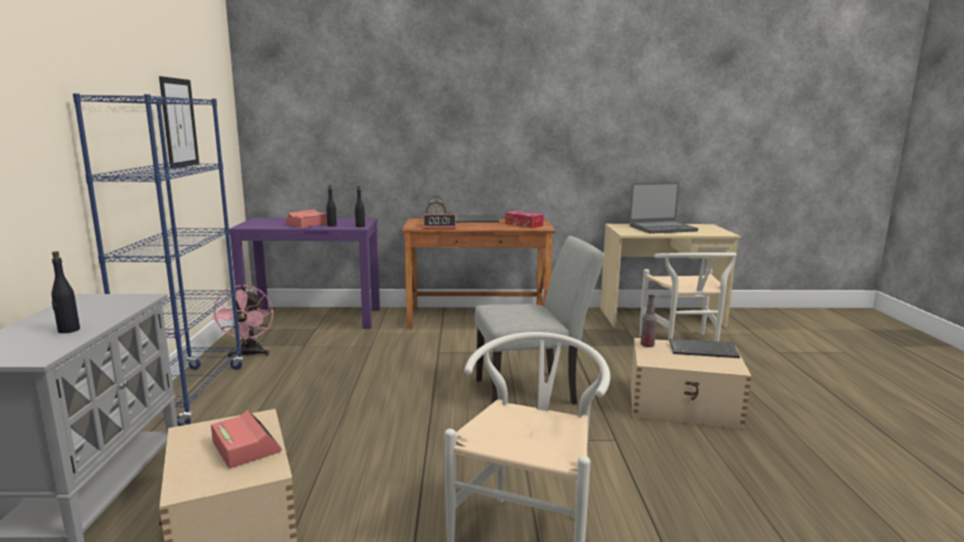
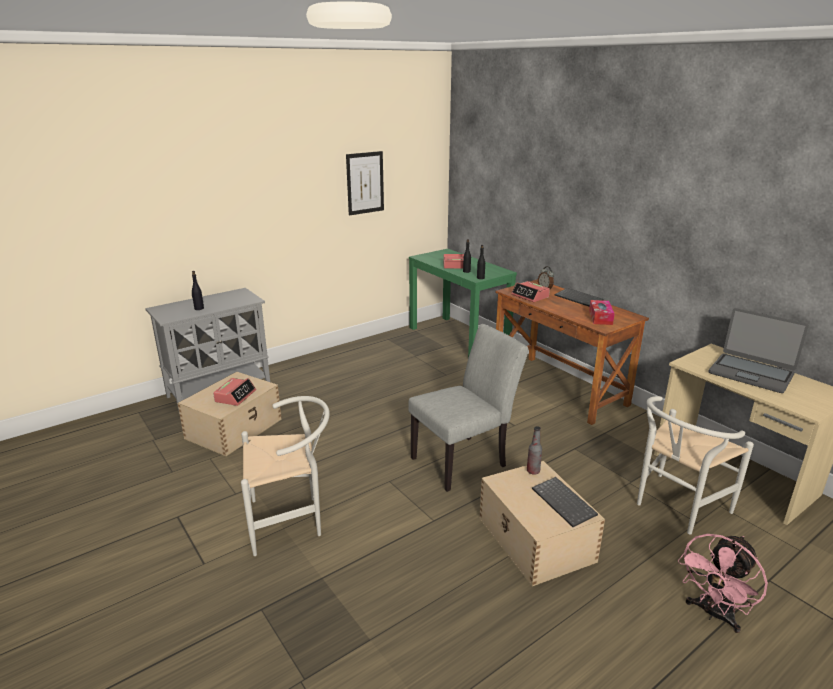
camera: 55 degrees right, 10 degrees up
blue bookcase [73,93,243,426] -> none
pink fan [211,284,274,357] -> pink fan moved to [678,534,768,633]
purple console table [229,218,380,329] -> green console table [409,249,517,358]
grey chair [475,236,605,404] -> grey chair turned 75 degrees counterclockwise [408,324,528,492]

